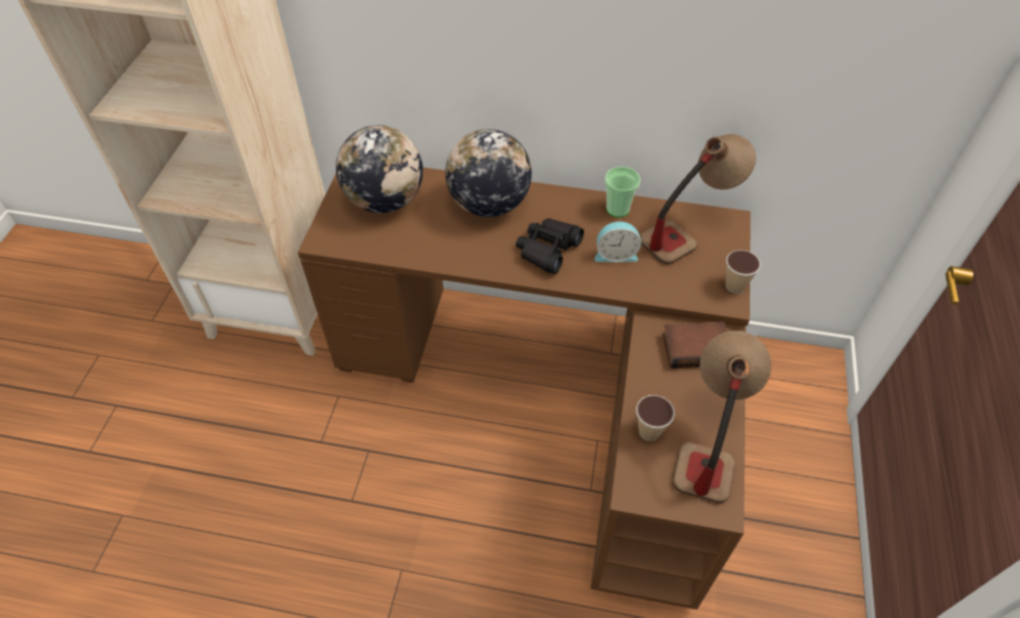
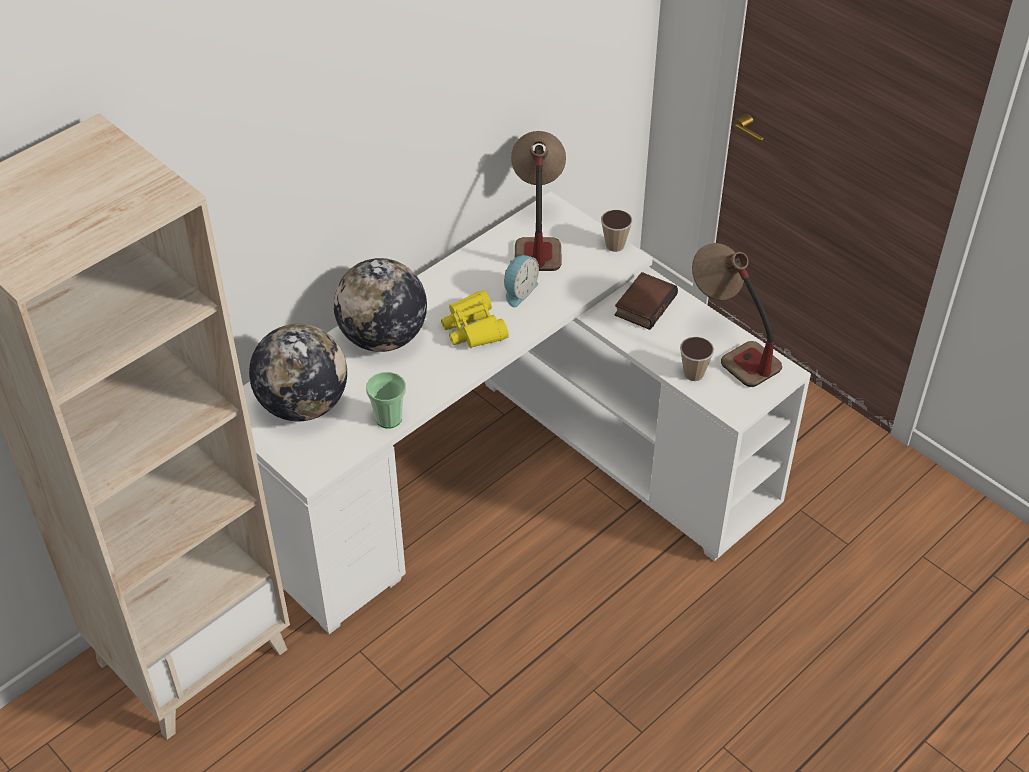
camera: 55 degrees left, 5 degrees down
brown desk [298,167,751,609] -> white desk [243,191,811,634]
black binoculars [516,218,584,274] -> yellow binoculars [441,290,509,348]
cup [605,167,640,218] -> cup moved to [366,372,406,428]

